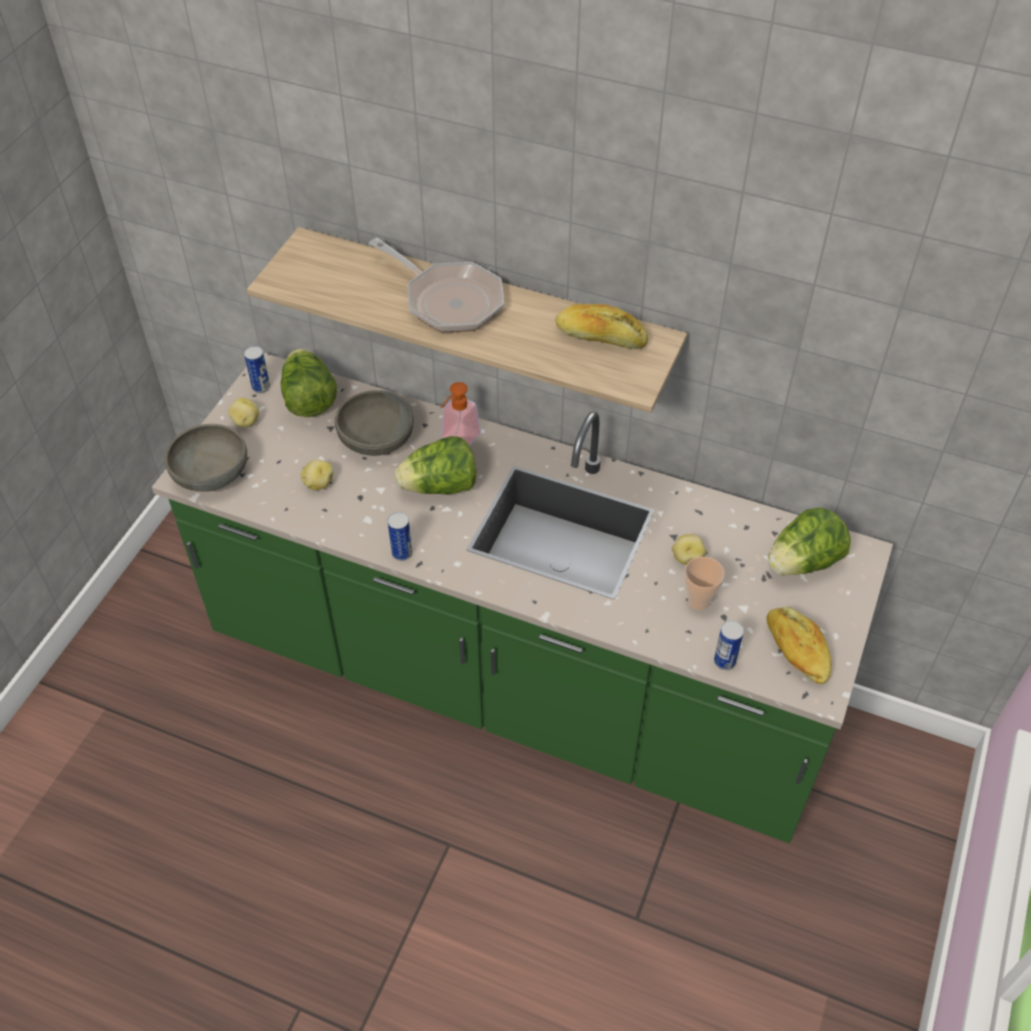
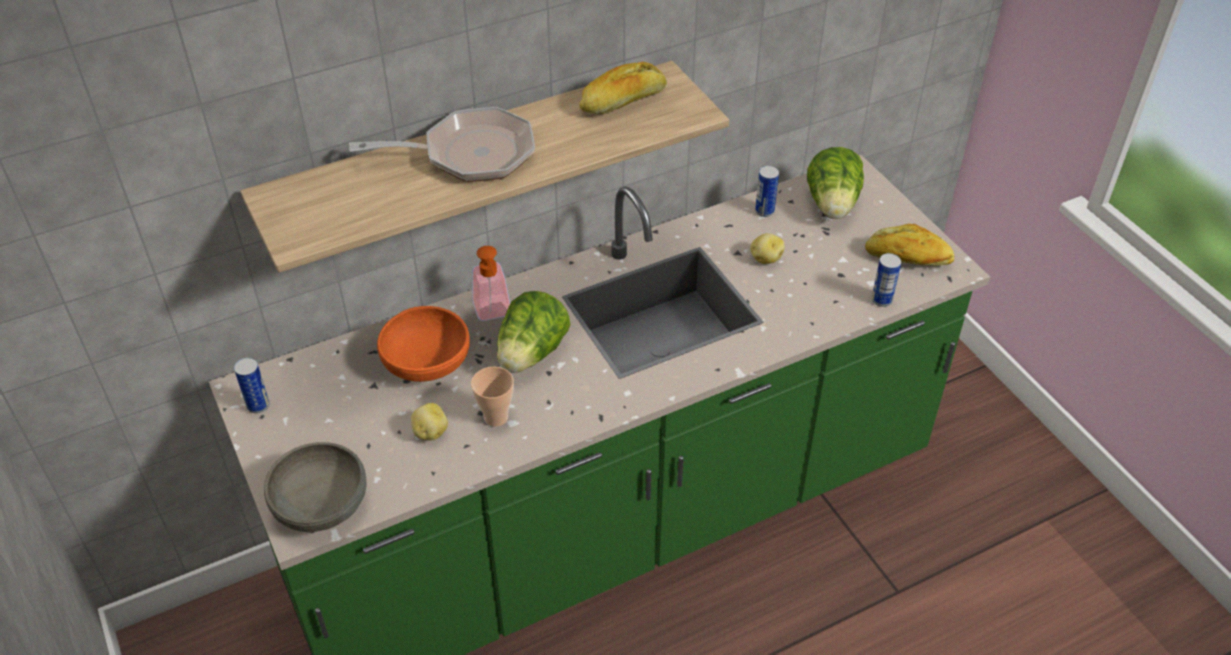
camera: 50 degrees left, 5 degrees down
potato [228,398,259,427] -> none
lettuce [280,349,337,417] -> none
grey bowl [335,390,414,456] -> orange bowl [377,306,470,382]
can [388,512,412,561] -> can moved to [755,166,779,217]
cup [685,557,725,610] -> cup moved to [471,367,514,427]

